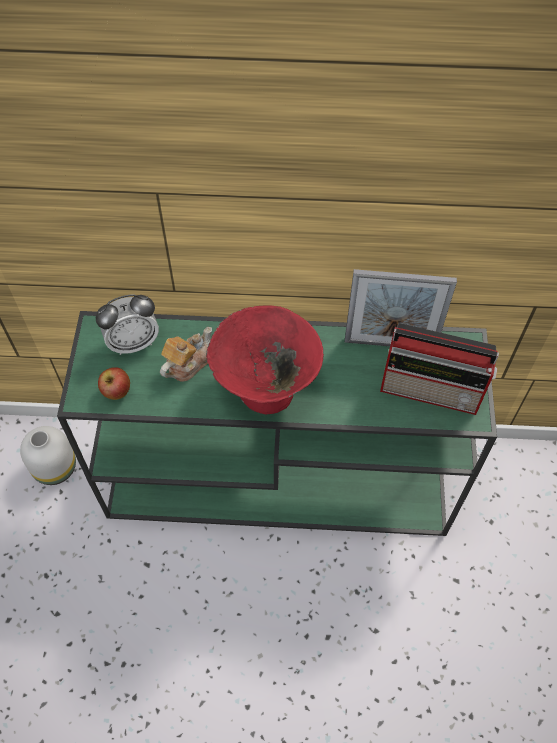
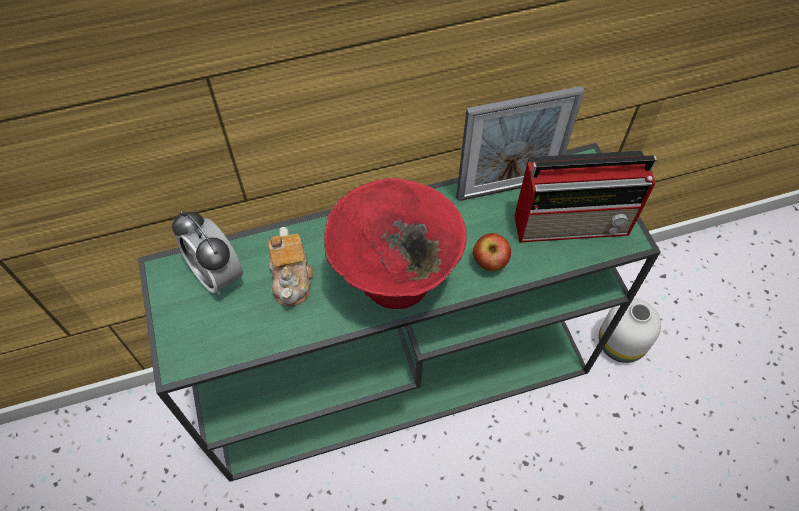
camera: 20 degrees left, 0 degrees up
white vase [20,426,76,485] -> white vase moved to [599,298,661,363]
alarm clock [96,294,159,355] -> alarm clock turned 90 degrees clockwise [172,211,243,295]
apple [98,367,130,400] -> apple moved to [473,233,511,271]
teapot [160,327,212,382] -> teapot turned 150 degrees clockwise [268,227,313,306]

